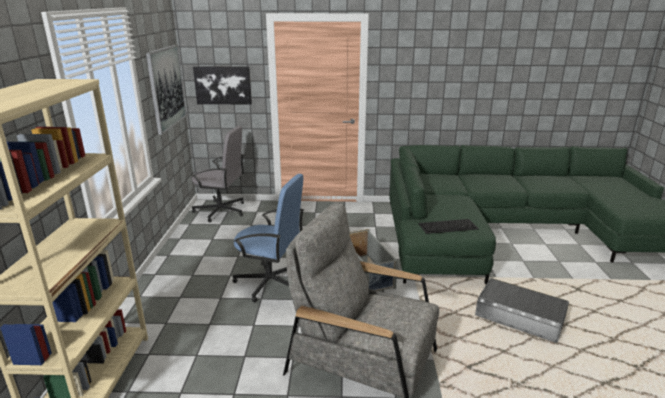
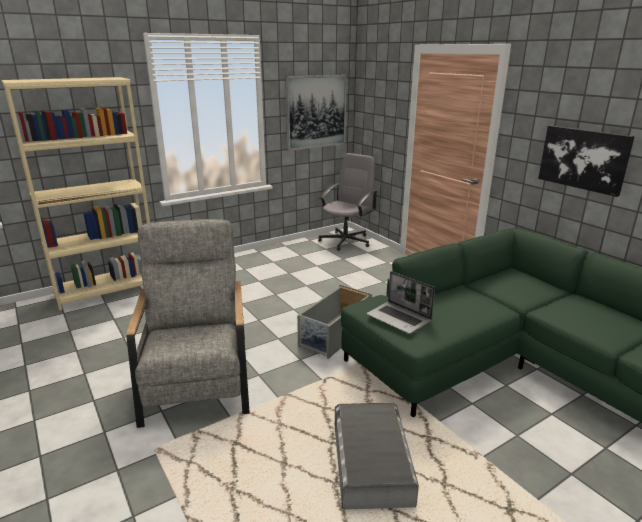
camera: 55 degrees right, 0 degrees up
grey office chair [192,126,244,223] -> grey office chair turned 120 degrees counterclockwise [318,153,378,251]
picture [193,66,252,105] -> picture moved to [538,125,635,197]
blue office chair [233,174,304,302] -> none
keyboard [418,219,479,234] -> laptop [367,271,435,334]

